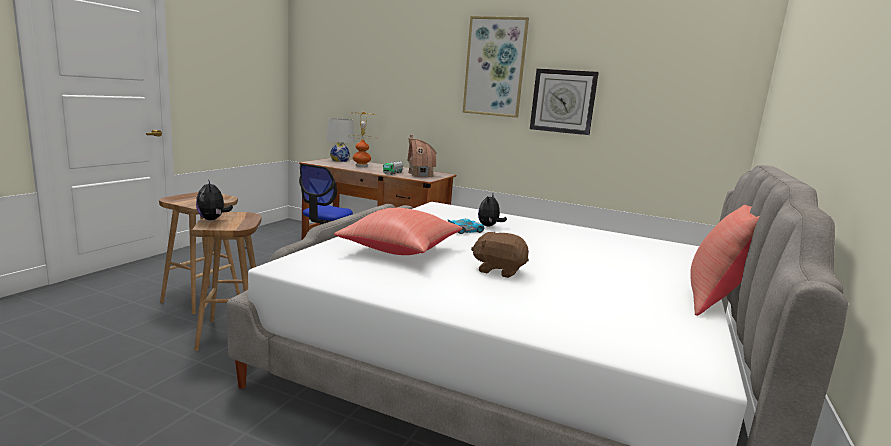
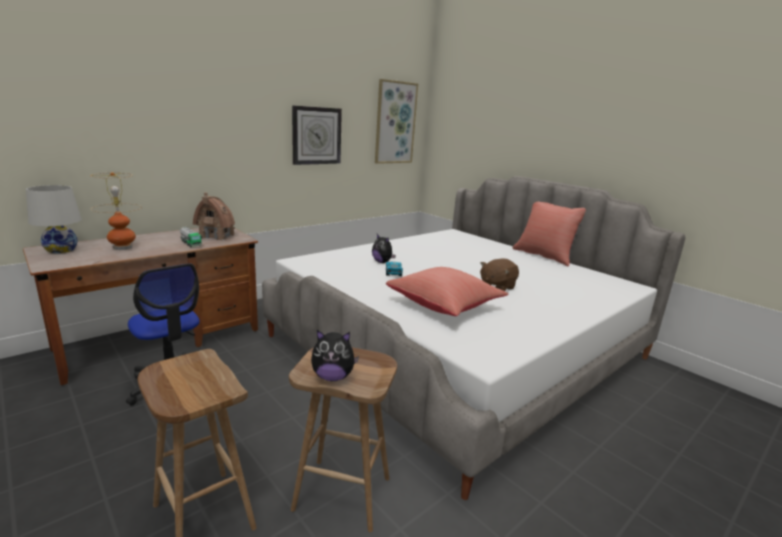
camera: 65 degrees left, 5 degrees up
picture [463,16,529,118] -> picture moved to [375,79,418,164]

